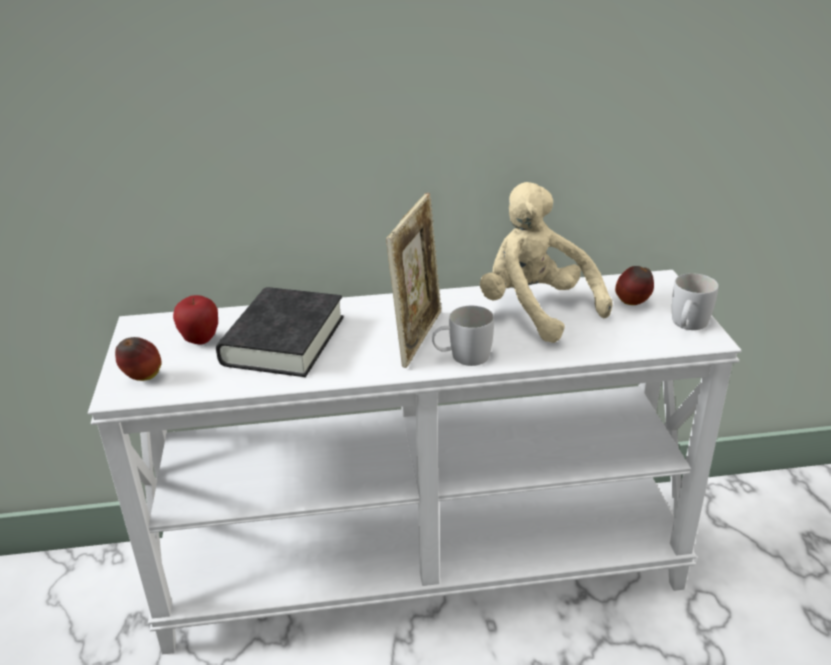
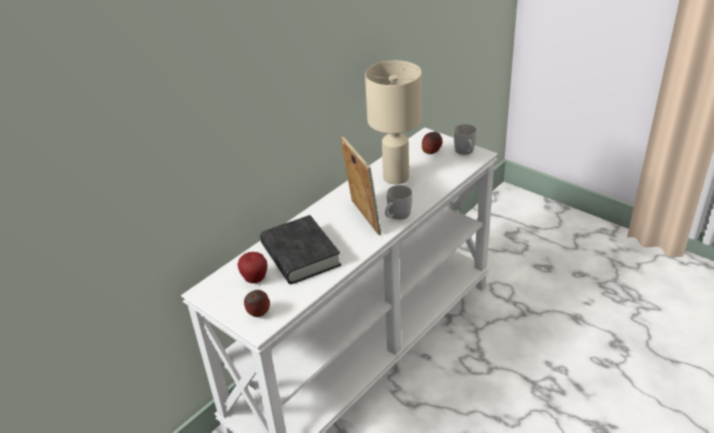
camera: 40 degrees left, 5 degrees up
beige plush toy [480,182,613,343] -> beige table lamp [365,61,422,185]

